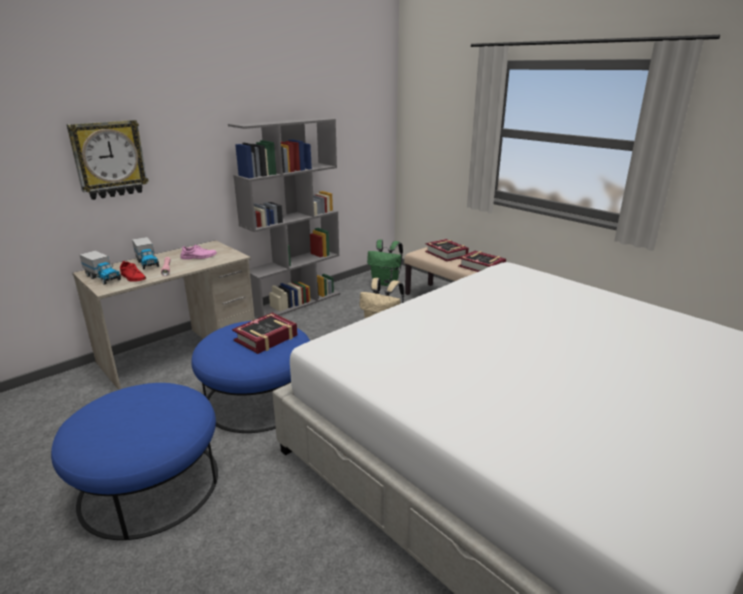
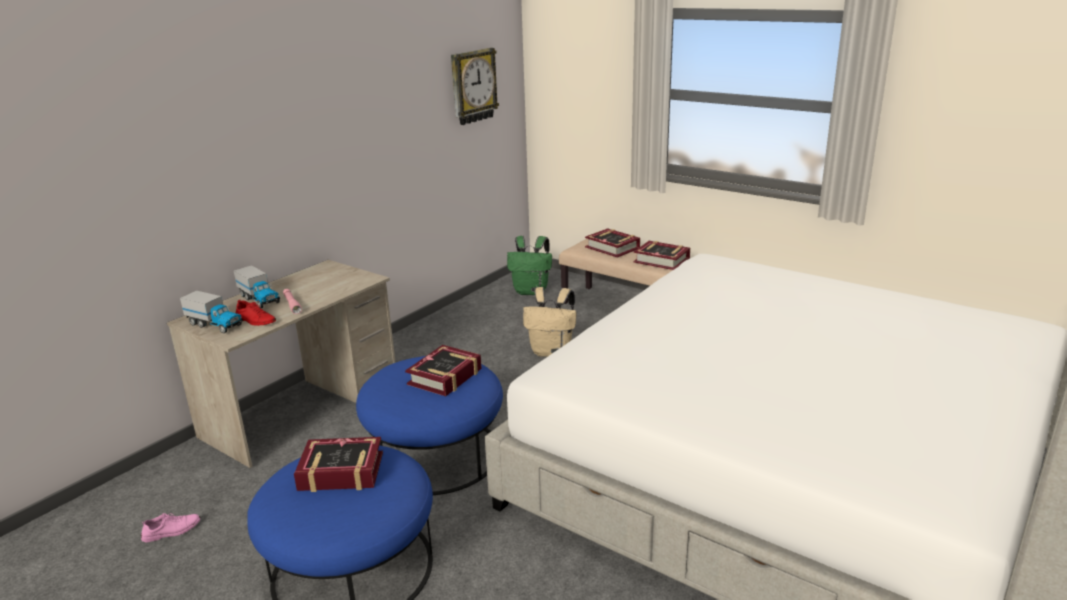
camera: 10 degrees left, 0 degrees up
wall clock [67,120,149,200] -> wall clock moved to [451,48,499,125]
pink shoe [180,245,217,260] -> pink shoe moved to [141,513,200,542]
grey bookcase [228,117,340,318] -> none
none -> book [294,437,383,492]

